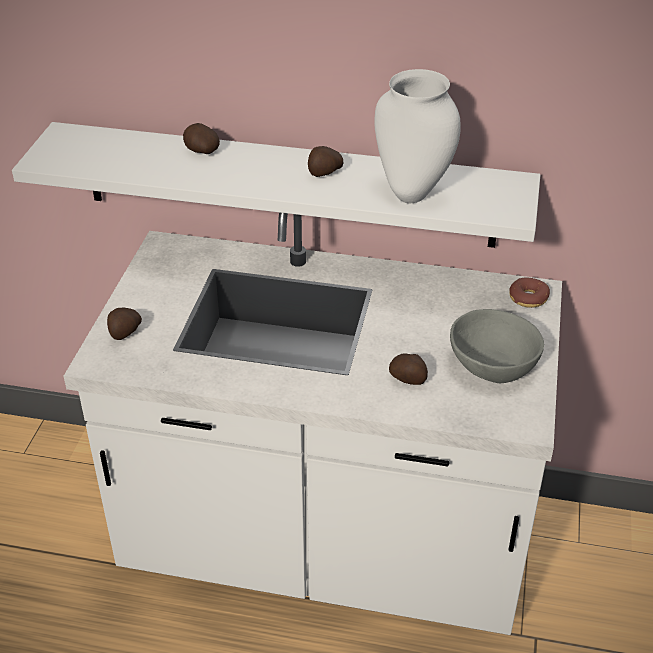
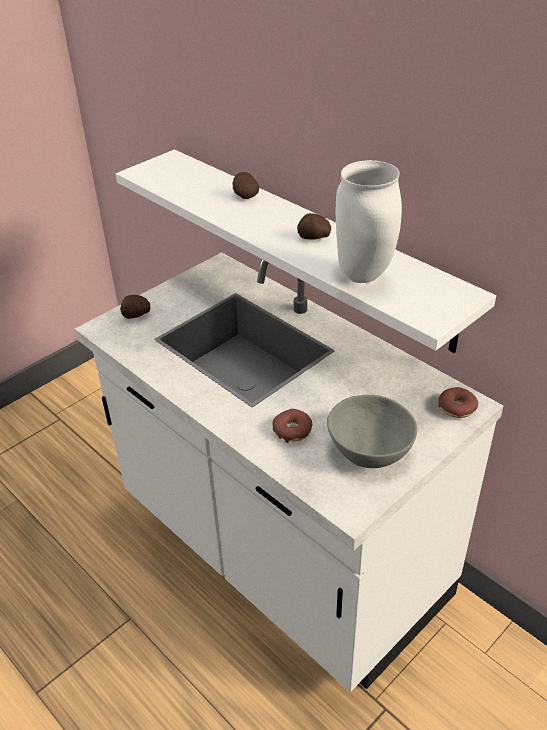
camera: 35 degrees right, 0 degrees up
potato [389,353,428,385] -> donut [273,409,312,443]

